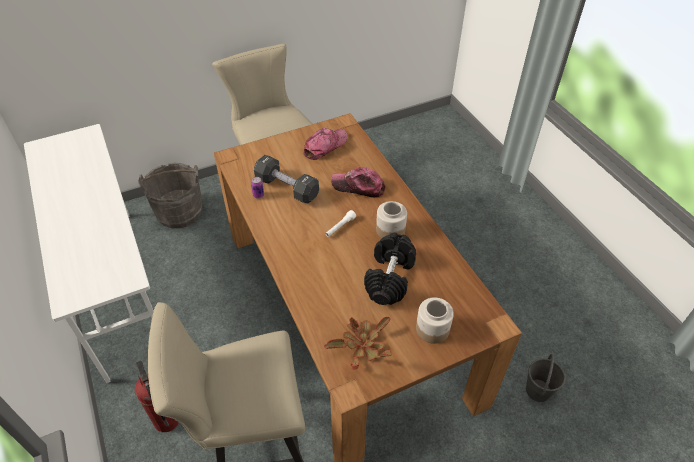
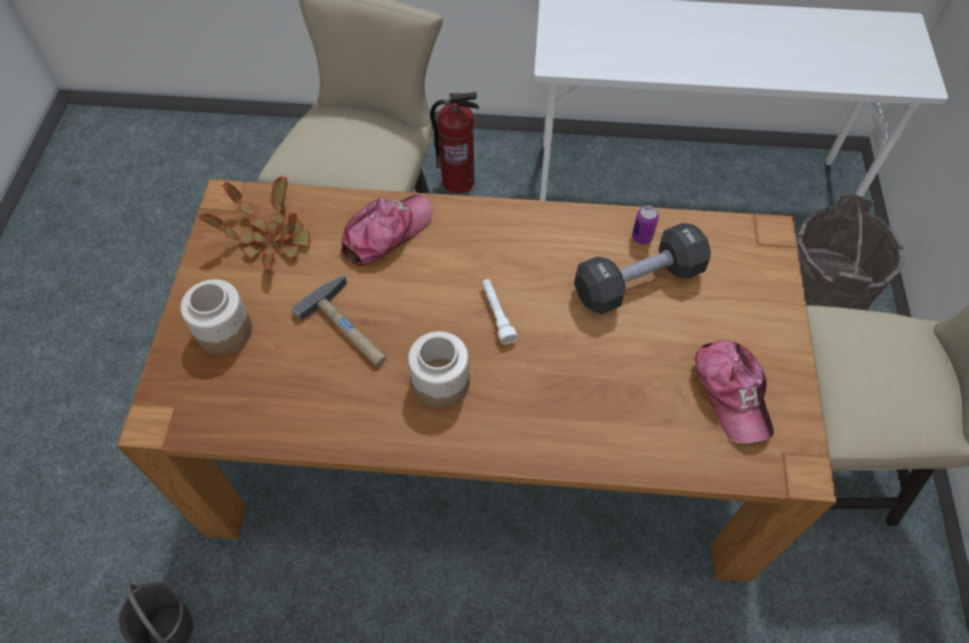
camera: 120 degrees right, 10 degrees up
cap [331,167,385,197] -> cap moved to [341,194,433,266]
black dumbbell [364,233,416,305] -> hammer [292,275,386,366]

